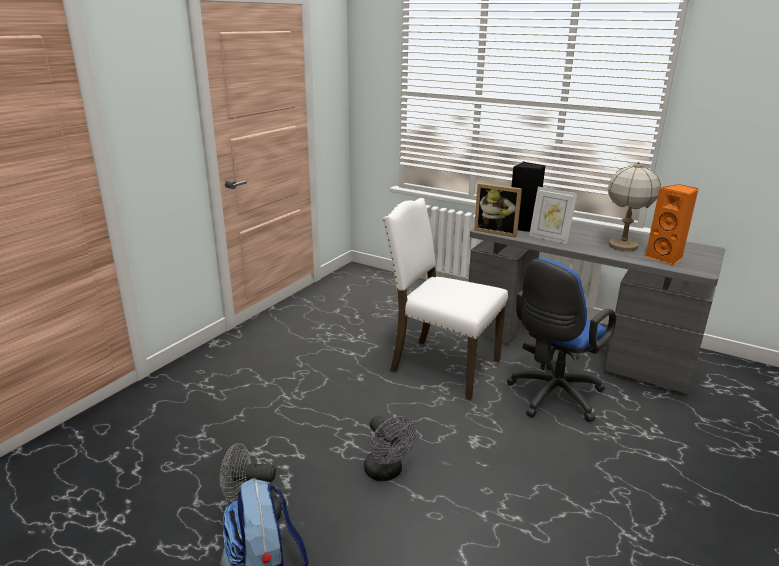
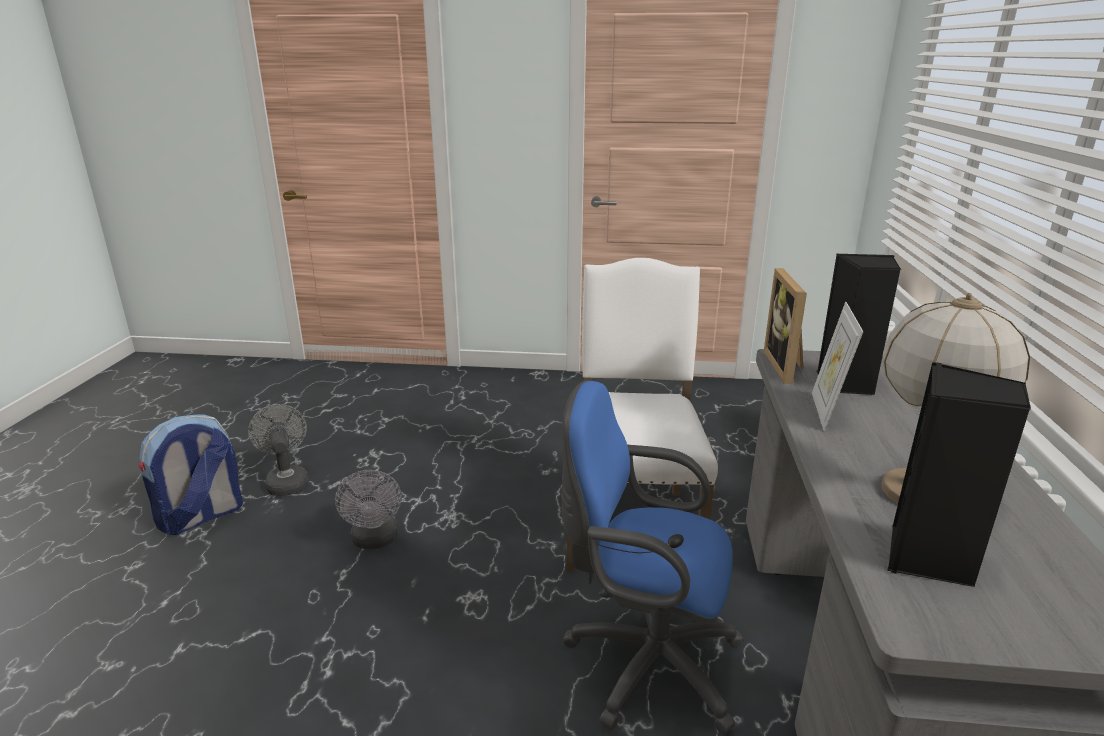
camera: 65 degrees right, 0 degrees up
grey fan [364,416,416,481] -> grey fan turned 45 degrees counterclockwise [335,468,402,549]
orange speaker [645,184,699,265] -> black speaker [887,362,1031,587]

